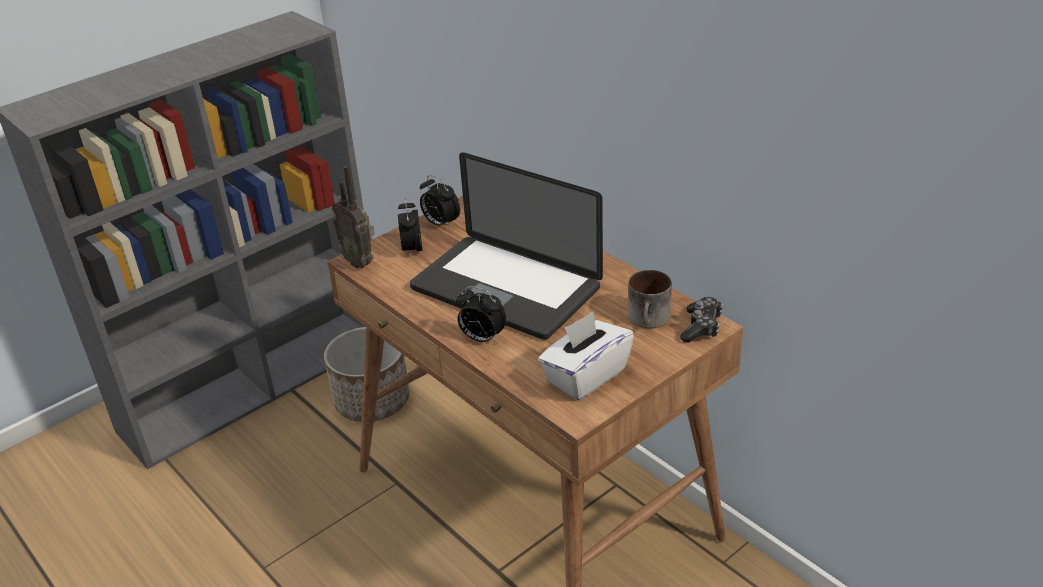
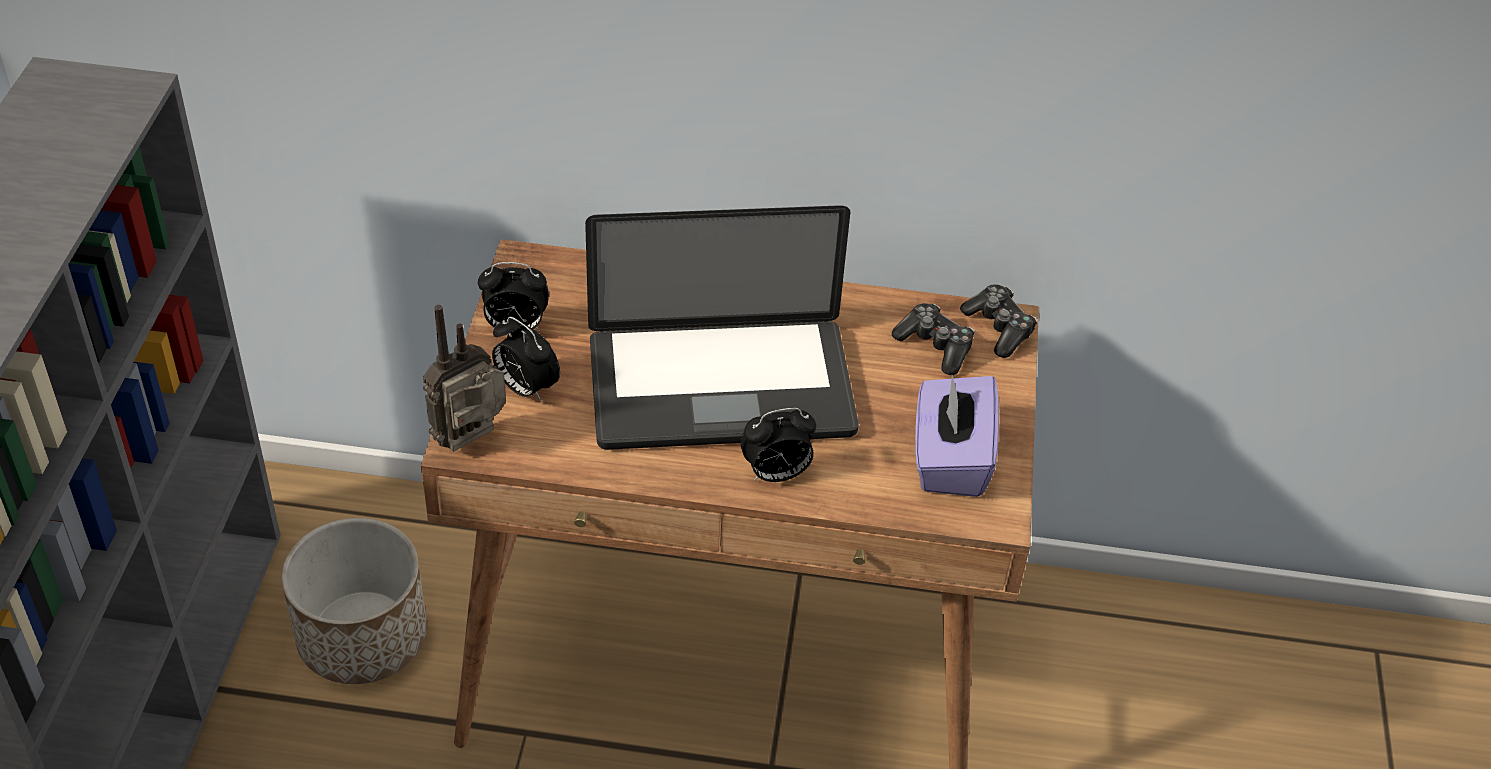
camera: 45 degrees left, 10 degrees up
radio [332,166,375,268] -> radio turned 135 degrees clockwise [423,305,506,452]
white tissue box [538,311,634,400] -> purple tissue box [915,376,999,497]
mug [628,270,672,328] -> game controller [892,303,975,375]

